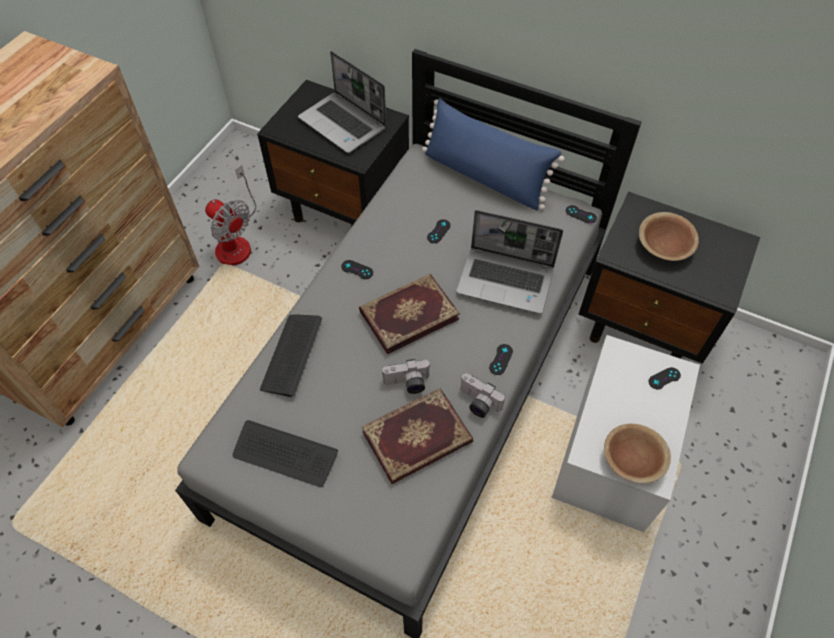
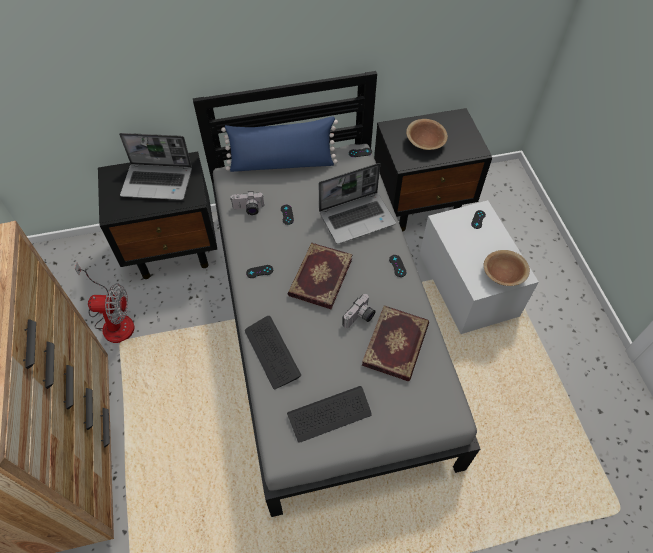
camera: 40 degrees left, 0 degrees up
camera [461,373,505,418] -> camera moved to [230,191,264,215]

